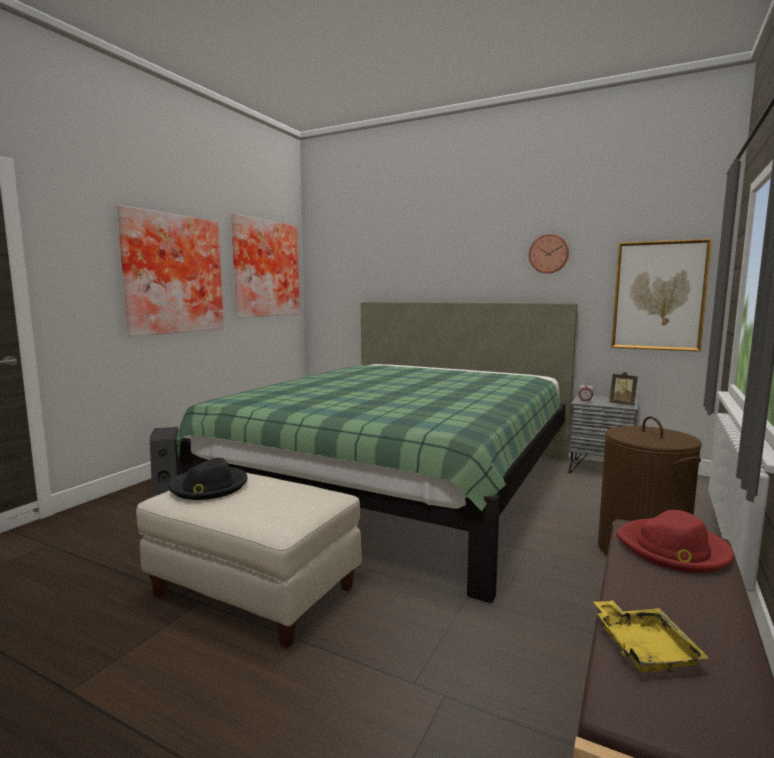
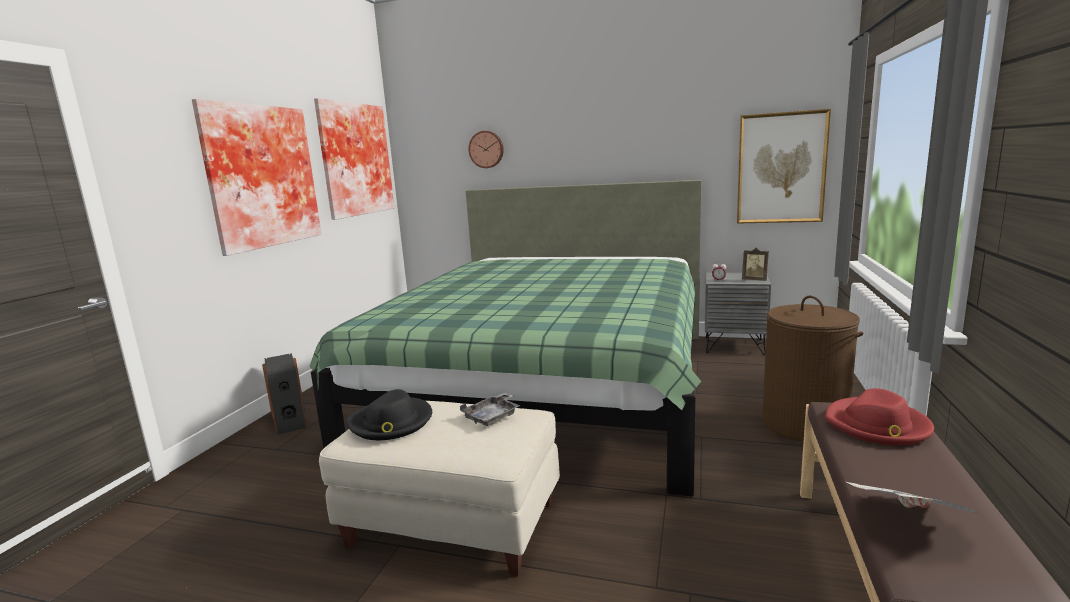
camera: 10 degrees left, 5 degrees up
wall clock [529,234,569,274] -> wall clock moved to [468,131,504,168]
yellow tray [594,600,710,673] -> newspaper [846,482,979,514]
none -> grey tray [460,392,521,426]

